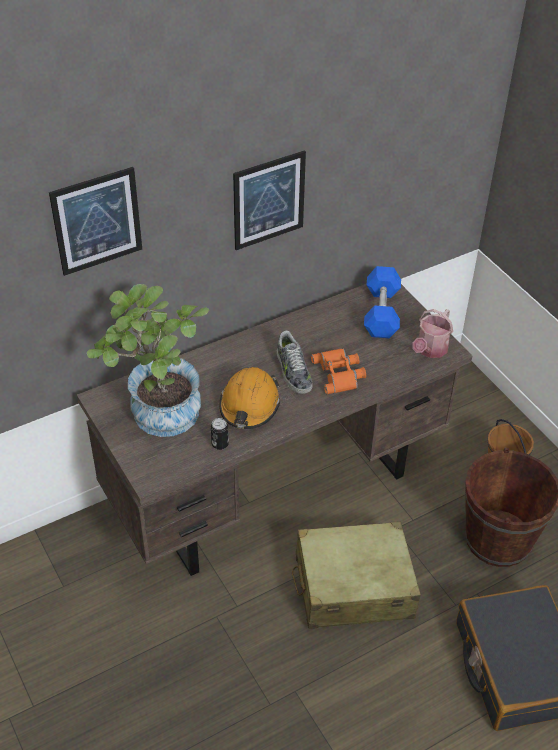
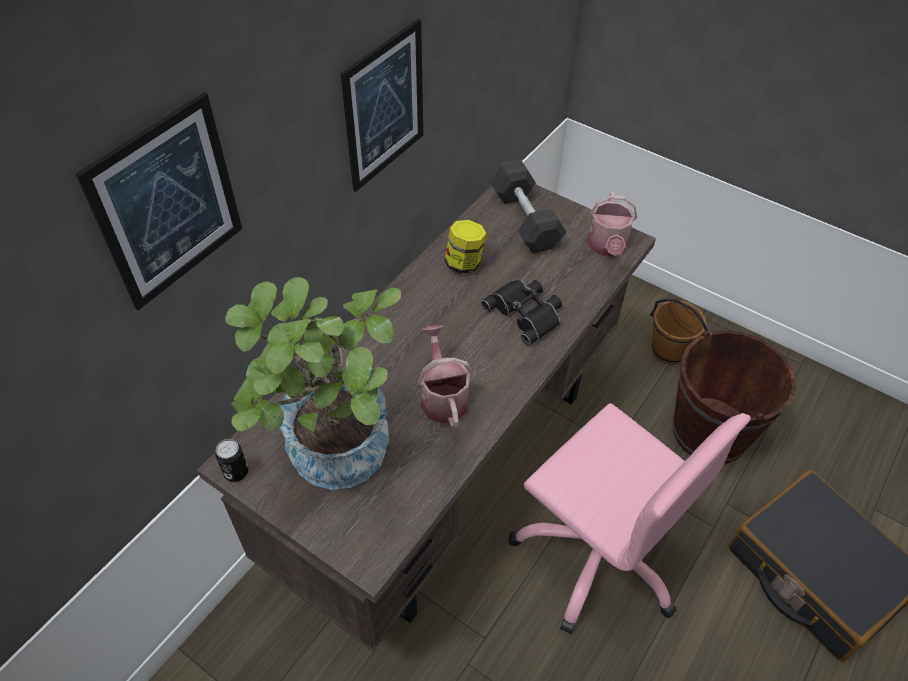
camera: 25 degrees left, 5 degrees up
can [211,418,229,450] -> can moved to [215,439,248,482]
orange hard hat [219,367,280,429] -> watering can [418,325,473,428]
shoe [277,331,312,394] -> none
beige suitcase [292,521,421,629] -> pink office chair [508,403,751,634]
orange binoculars [311,348,366,394] -> black binoculars [481,279,562,345]
blue dumbbell [364,266,401,338] -> grey dumbbell [490,160,566,254]
none -> jar [445,220,486,274]

